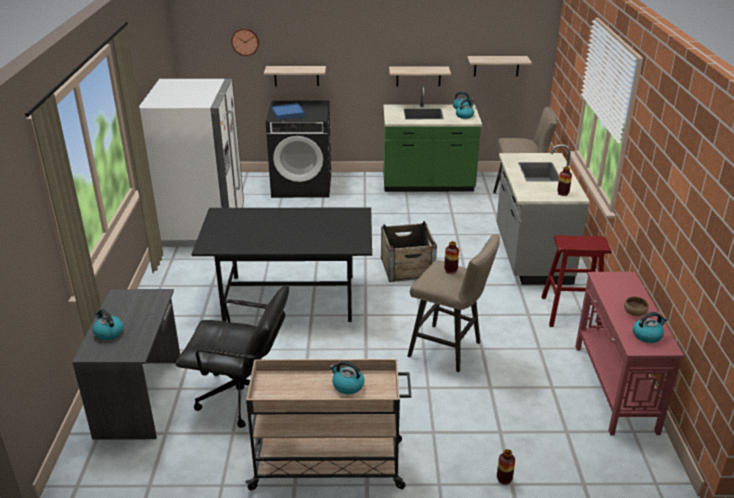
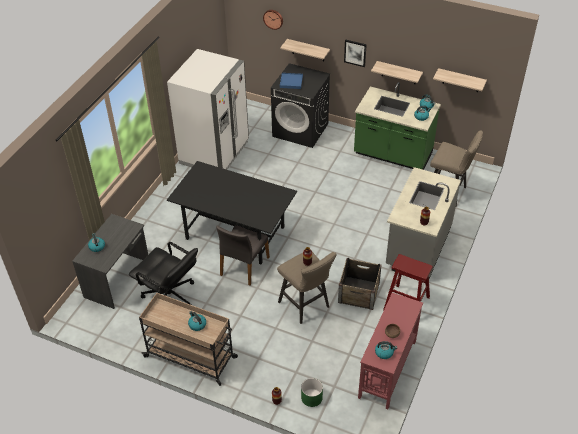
camera: 25 degrees right, 15 degrees up
crate [381,221,437,282] -> crate moved to [338,258,382,310]
none -> grey chair [216,225,270,286]
none -> green planter [301,378,323,407]
none -> picture [344,40,367,67]

